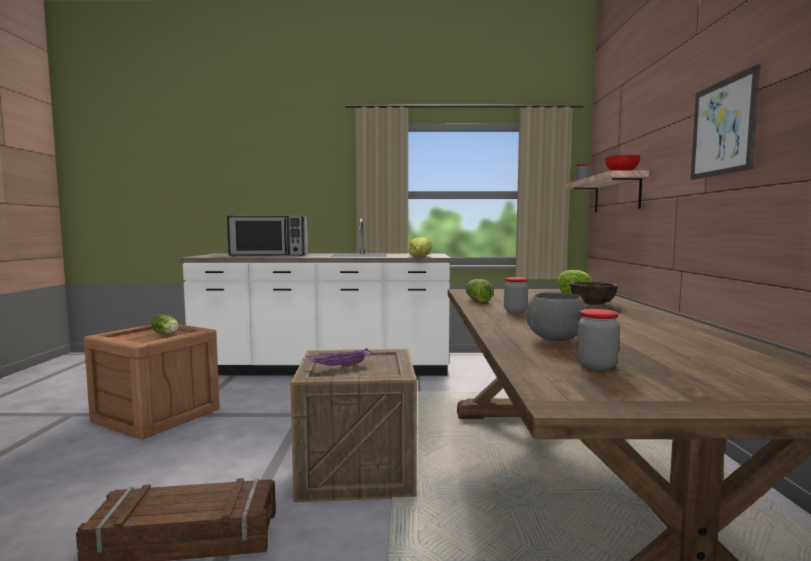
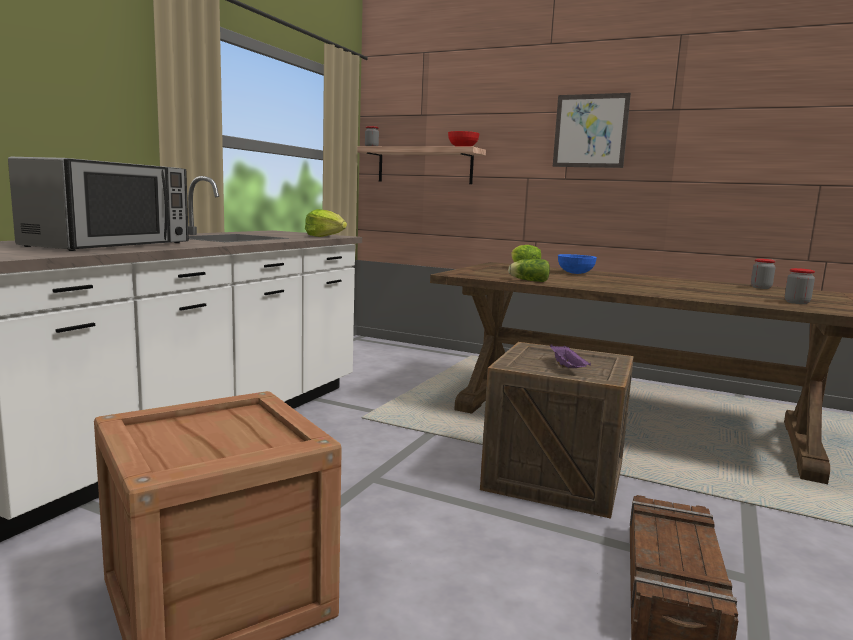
camera: 65 degrees left, 5 degrees up
lettuce [151,314,179,335] -> none
jar [504,277,528,313] -> jar moved to [751,259,776,289]
grey bowl [526,292,586,341] -> none
brown bowl [570,281,618,305] -> blue bowl [558,254,597,274]

